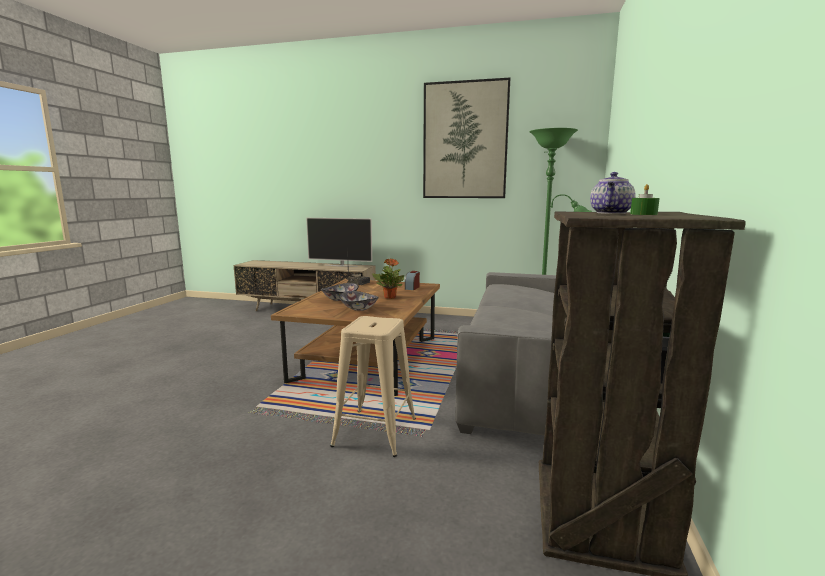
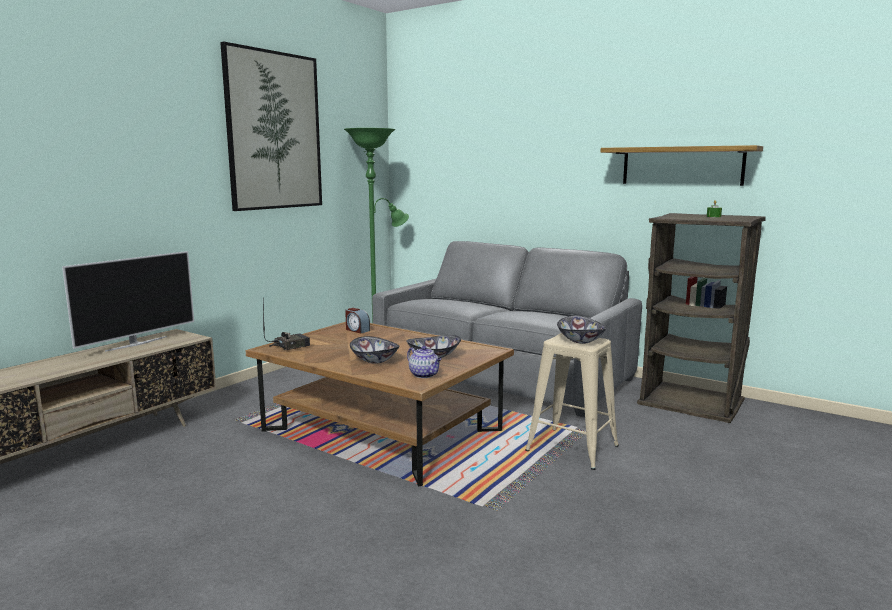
camera: 70 degrees left, 0 degrees up
potted plant [372,259,404,299] -> none
teapot [590,172,636,214] -> teapot moved to [407,346,442,378]
none -> bowl [557,316,607,344]
none -> shelf [600,145,763,186]

